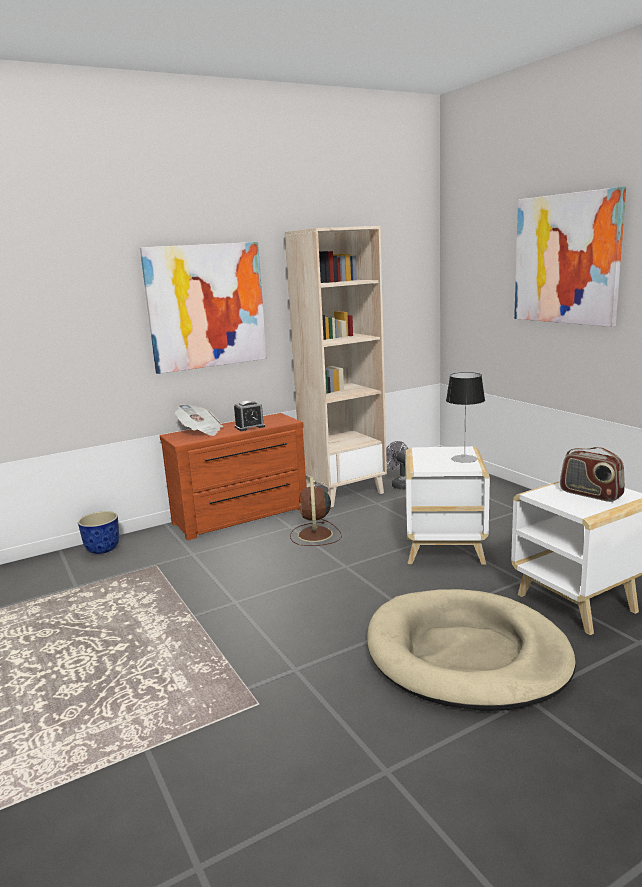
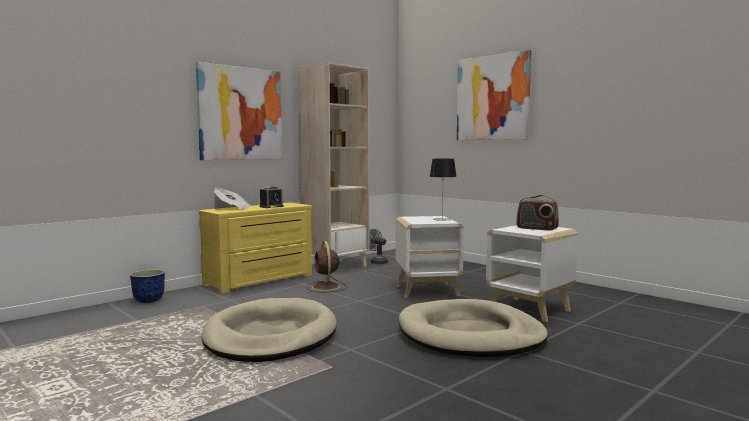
camera: 15 degrees left, 10 degrees down
brown dresser [160,413,306,540] -> yellow dresser [199,203,312,293]
none -> beige dog bed [202,298,337,362]

